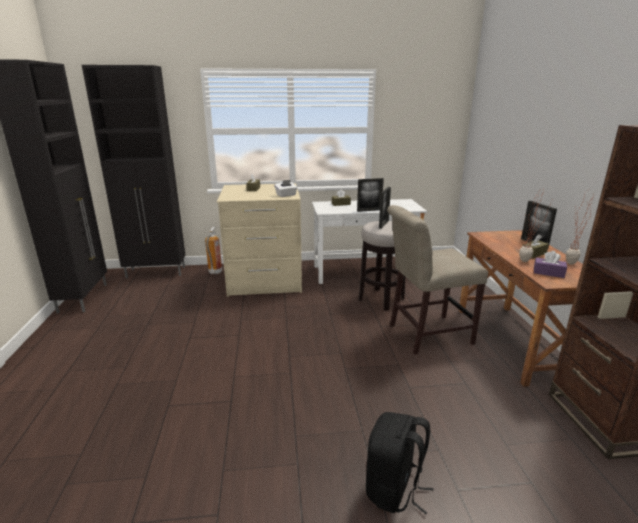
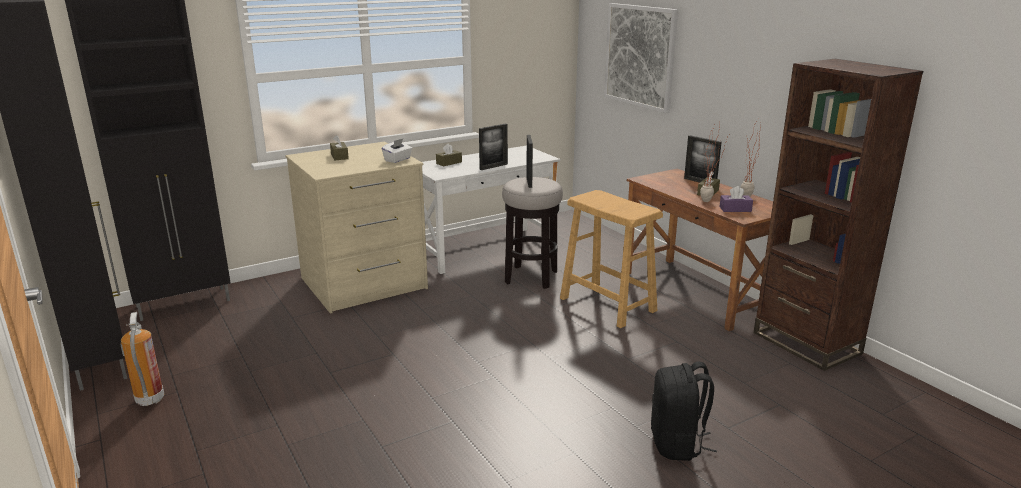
camera: 25 degrees left, 0 degrees up
fire extinguisher [205,227,222,274] -> fire extinguisher moved to [120,312,164,406]
beige chair [387,205,488,354] -> beige stool [560,190,663,328]
none -> picture [604,3,678,113]

